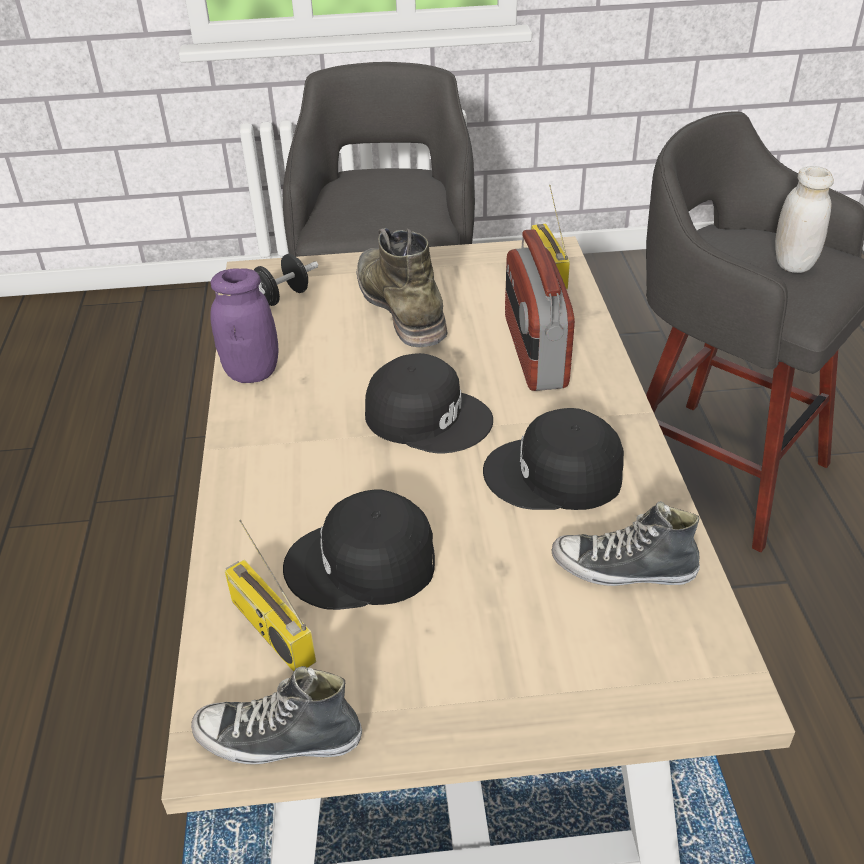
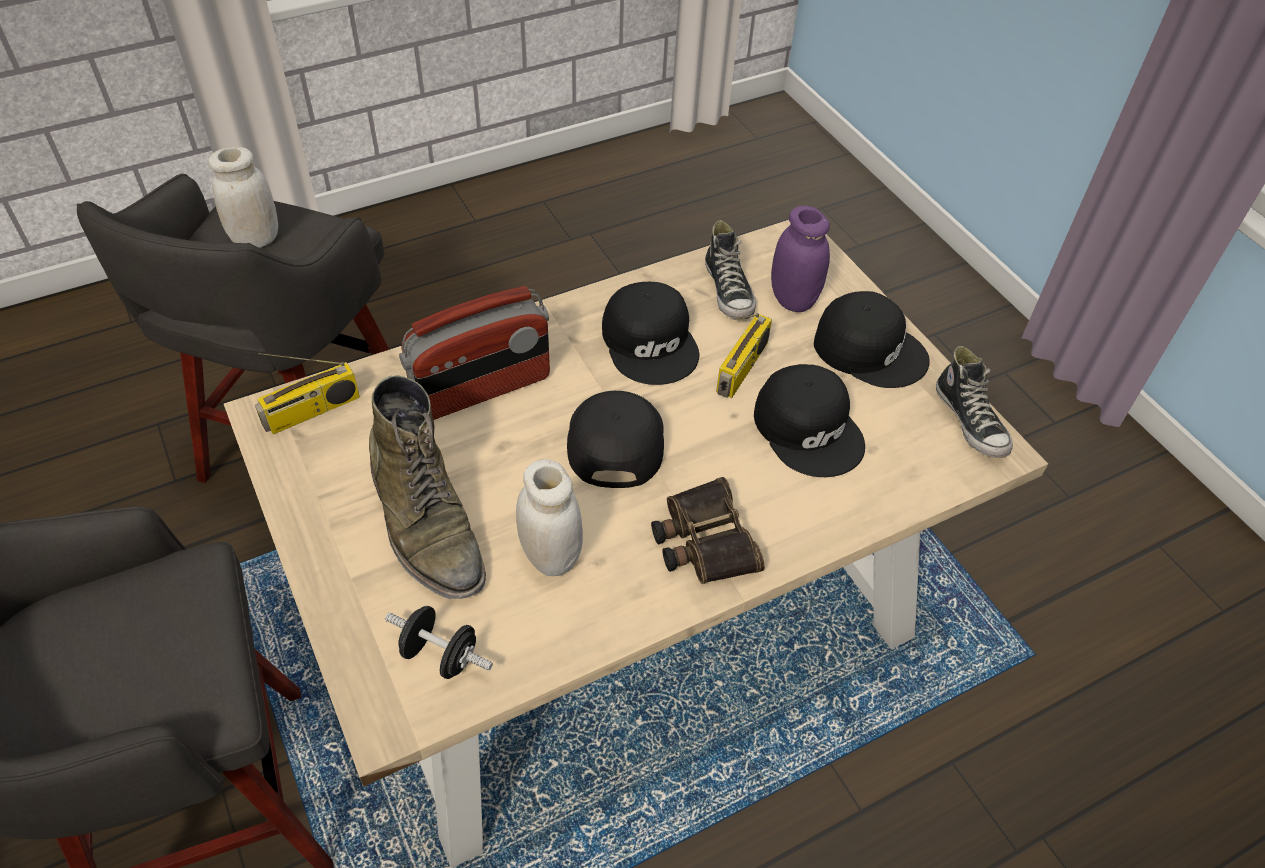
camera: 115 degrees left, 10 degrees up
purple jar [211,268,279,383] -> purple jar moved to [771,206,830,312]
radio [225,520,316,672] -> radio moved to [716,313,772,398]
green boot [356,228,448,347] -> green boot turned 75 degrees counterclockwise [369,375,486,599]
none -> white jar [516,459,583,576]
none -> binoculars [651,477,765,584]
none -> black cap [814,291,930,388]

